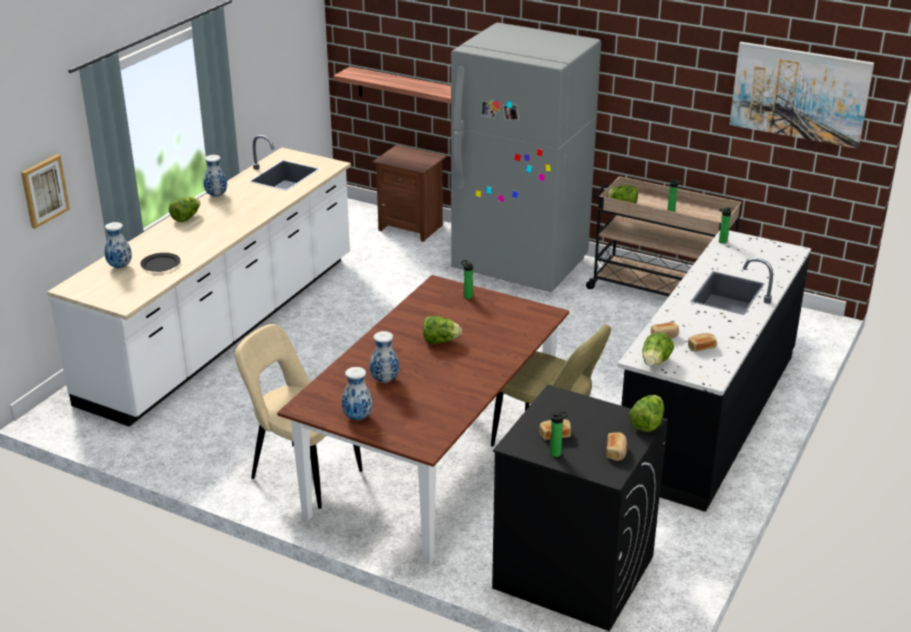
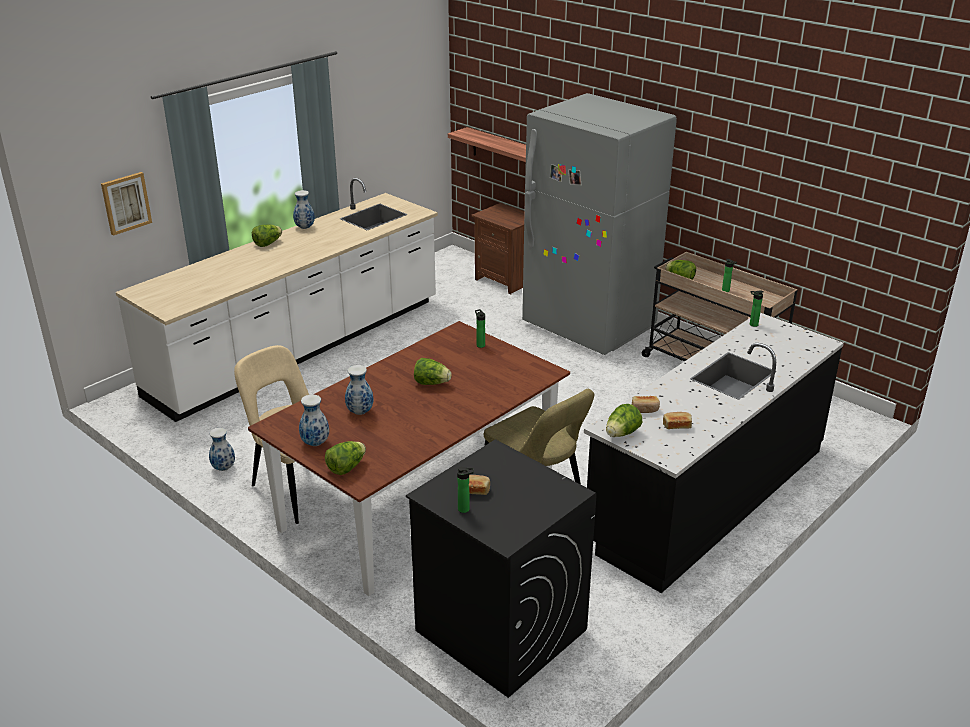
camera: 15 degrees right, 0 degrees up
vase [105,222,132,269] -> vase moved to [209,428,235,471]
black plate [140,253,180,272] -> none
bread [606,432,627,461] -> none
lettuce [629,395,664,432] -> lettuce moved to [325,441,366,475]
picture [730,42,874,149] -> none

